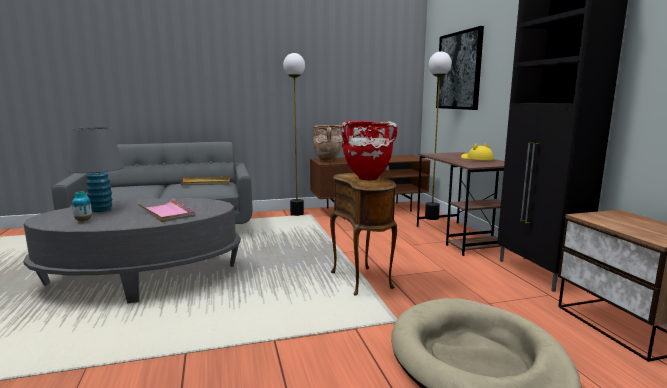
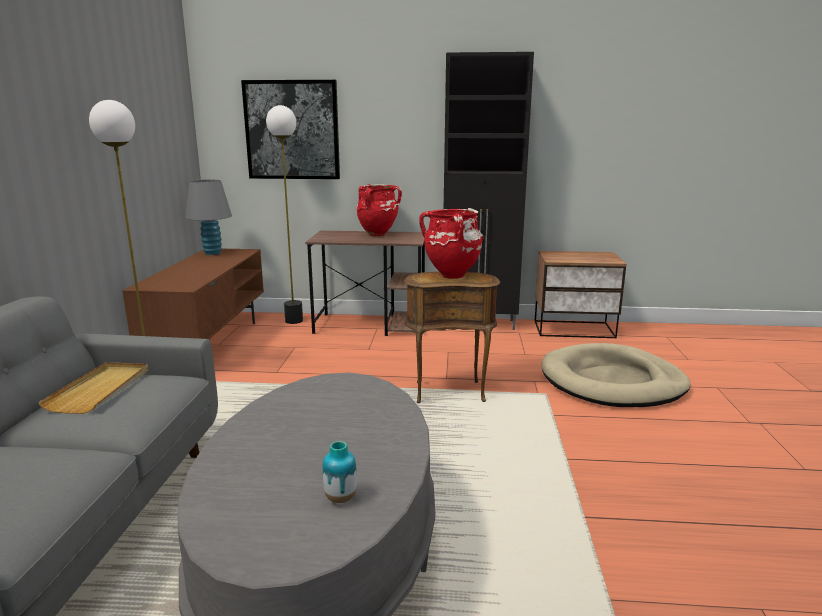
camera: 70 degrees left, 5 degrees up
grey table lamp [67,127,124,212] -> grey table lamp moved to [186,179,232,255]
pink tray [138,198,195,222] -> none
beige vase [313,125,343,162] -> none
yellow hat [461,143,494,161] -> red vase [357,184,402,236]

